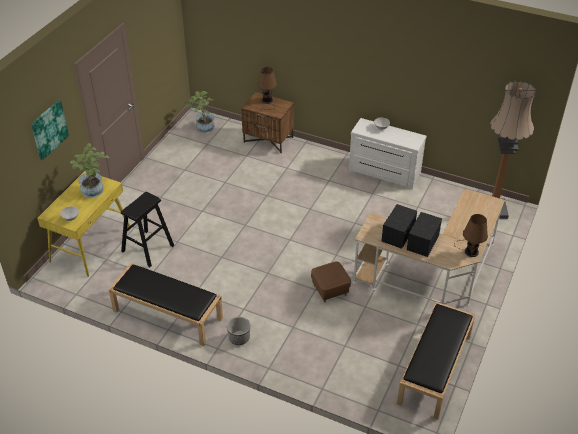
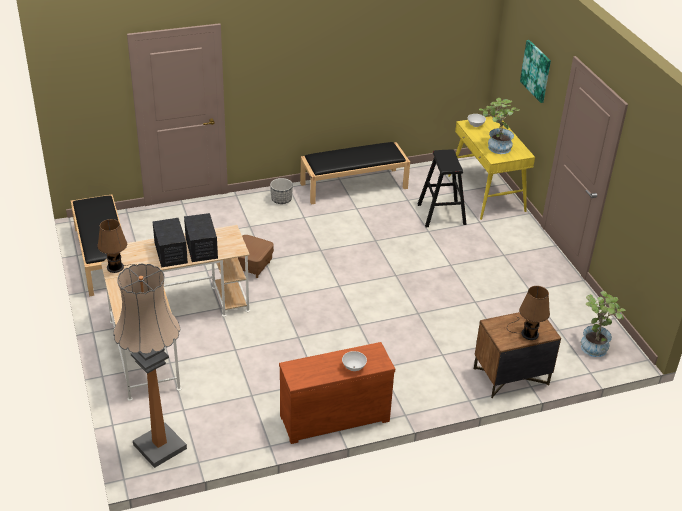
camera: 135 degrees right, 5 degrees down
white dresser [349,118,427,189] -> brown dresser [279,342,395,444]

